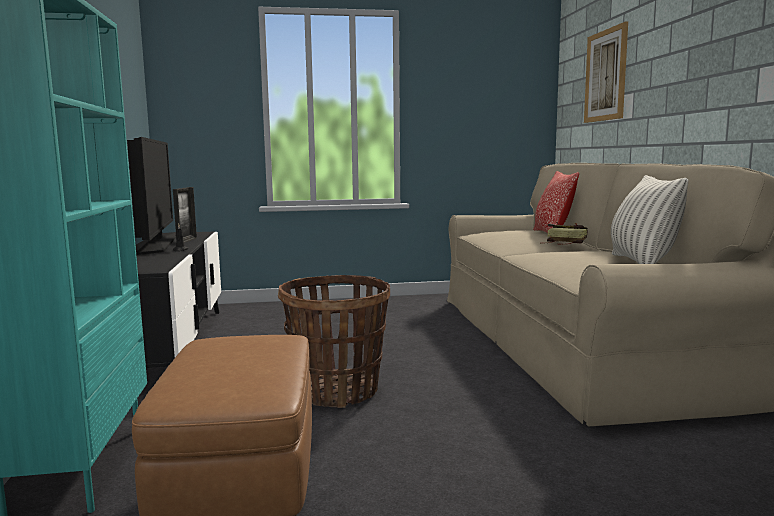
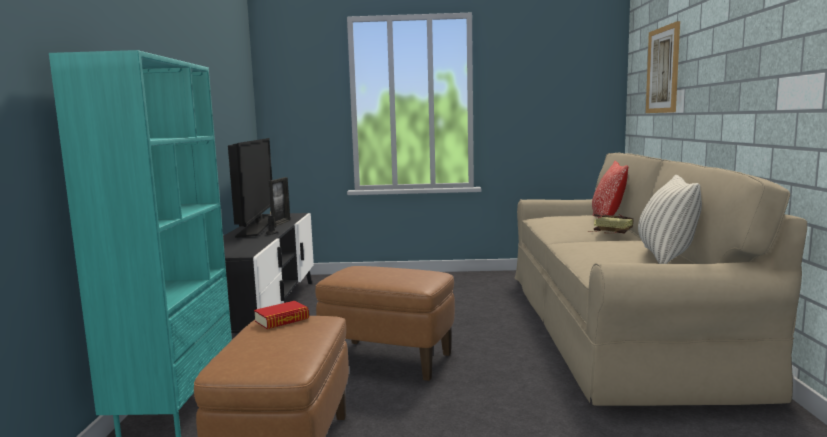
camera: 10 degrees right, 0 degrees up
basket [278,275,390,408] -> brown ottoman [315,266,455,381]
none -> book [254,301,309,329]

